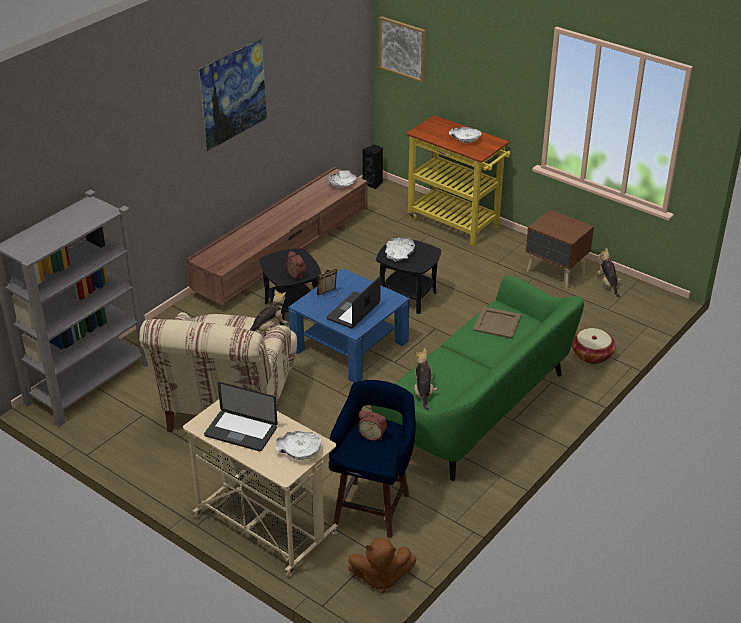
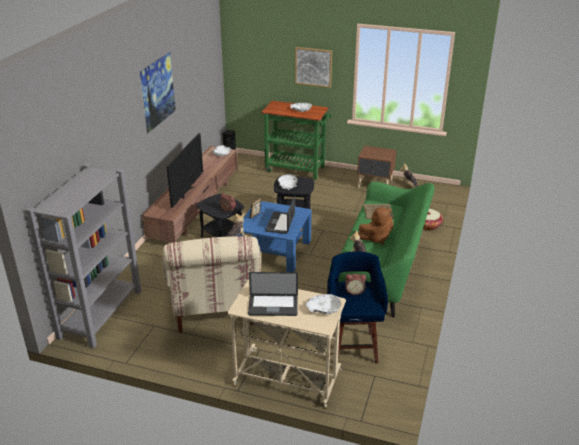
camera: 20 degrees left, 5 degrees down
brown plush toy [348,538,416,593] -> brown plush toy moved to [358,207,394,245]
picture [379,16,426,82] -> picture moved to [295,47,332,88]
yellow cart [406,115,510,246] -> green cart [261,101,332,180]
none -> television [166,133,203,208]

